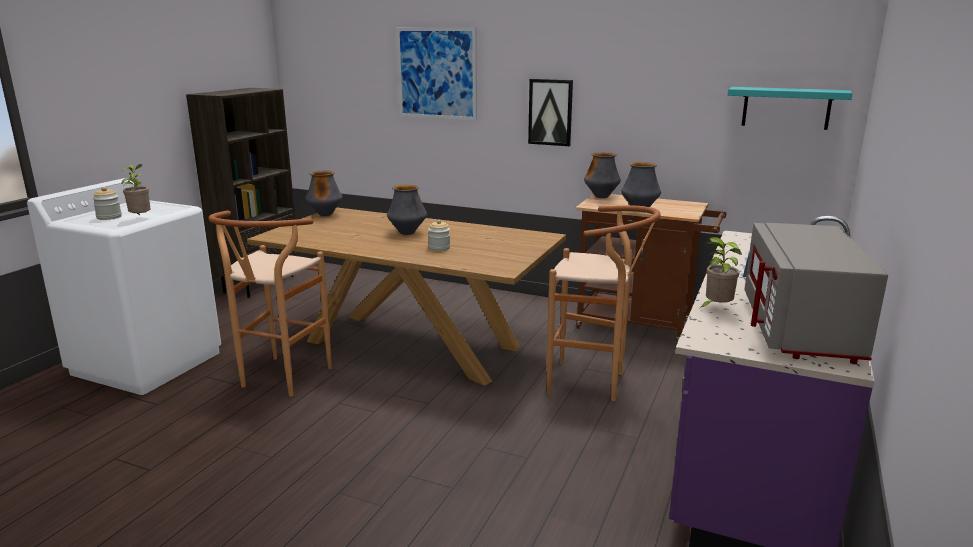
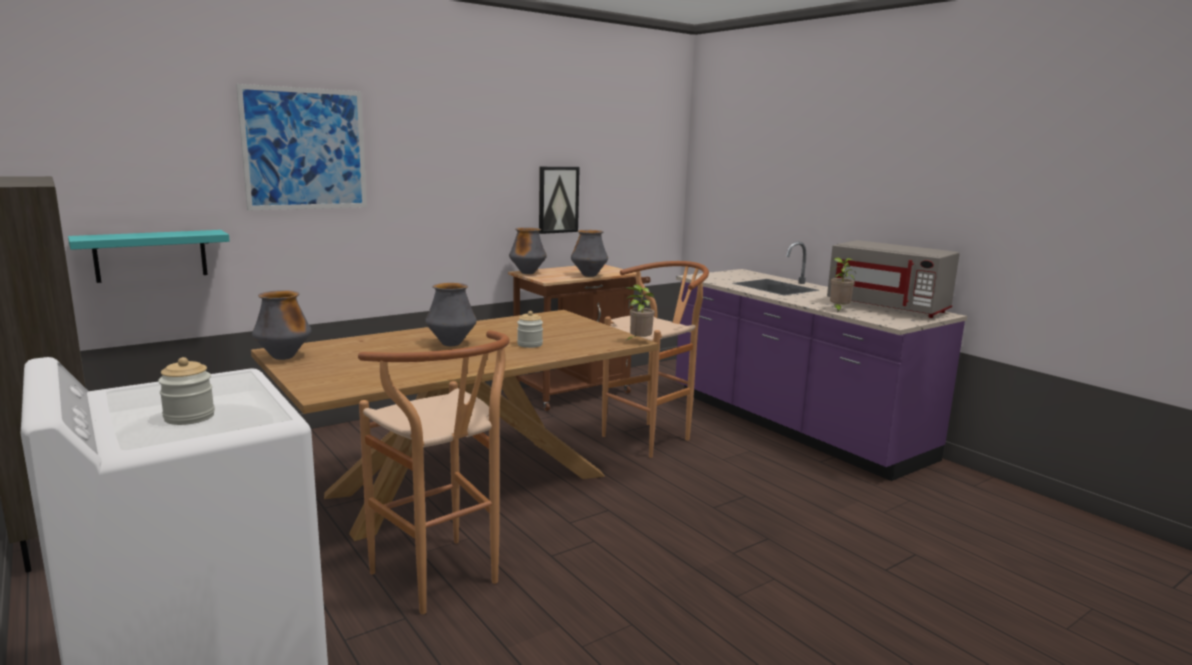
camera: 60 degrees left, 5 degrees down
potted plant [121,164,151,215] -> potted plant moved to [625,284,655,341]
picture [528,79,573,146] -> picture moved to [539,167,580,234]
turquoise shelf [728,87,852,130] -> turquoise shelf moved to [68,230,230,283]

